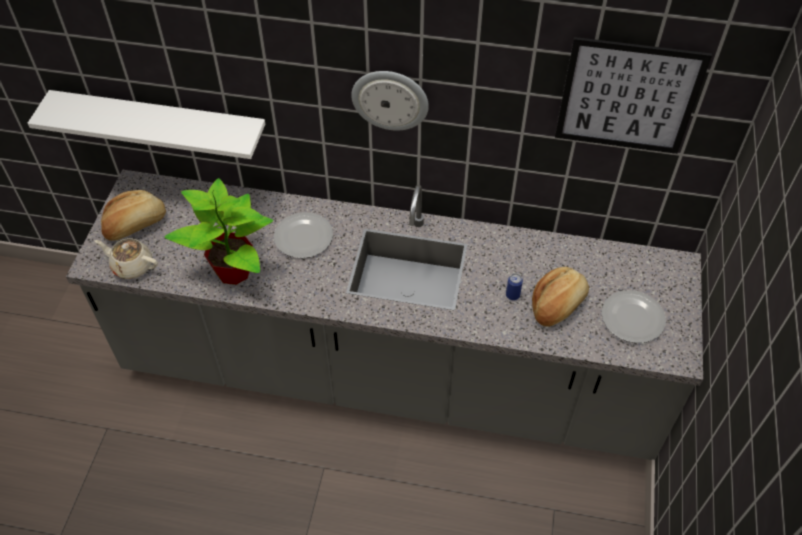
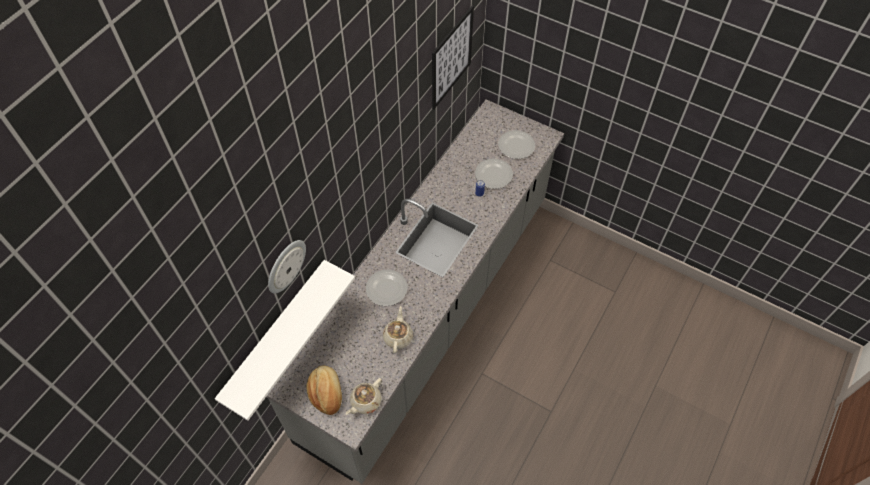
camera: 70 degrees left, 5 degrees up
potted plant [165,178,273,285] -> beige teapot [383,306,413,353]
wall clock [351,71,429,131] -> wall clock moved to [268,240,306,294]
bread [532,267,589,327] -> plate [475,159,513,189]

